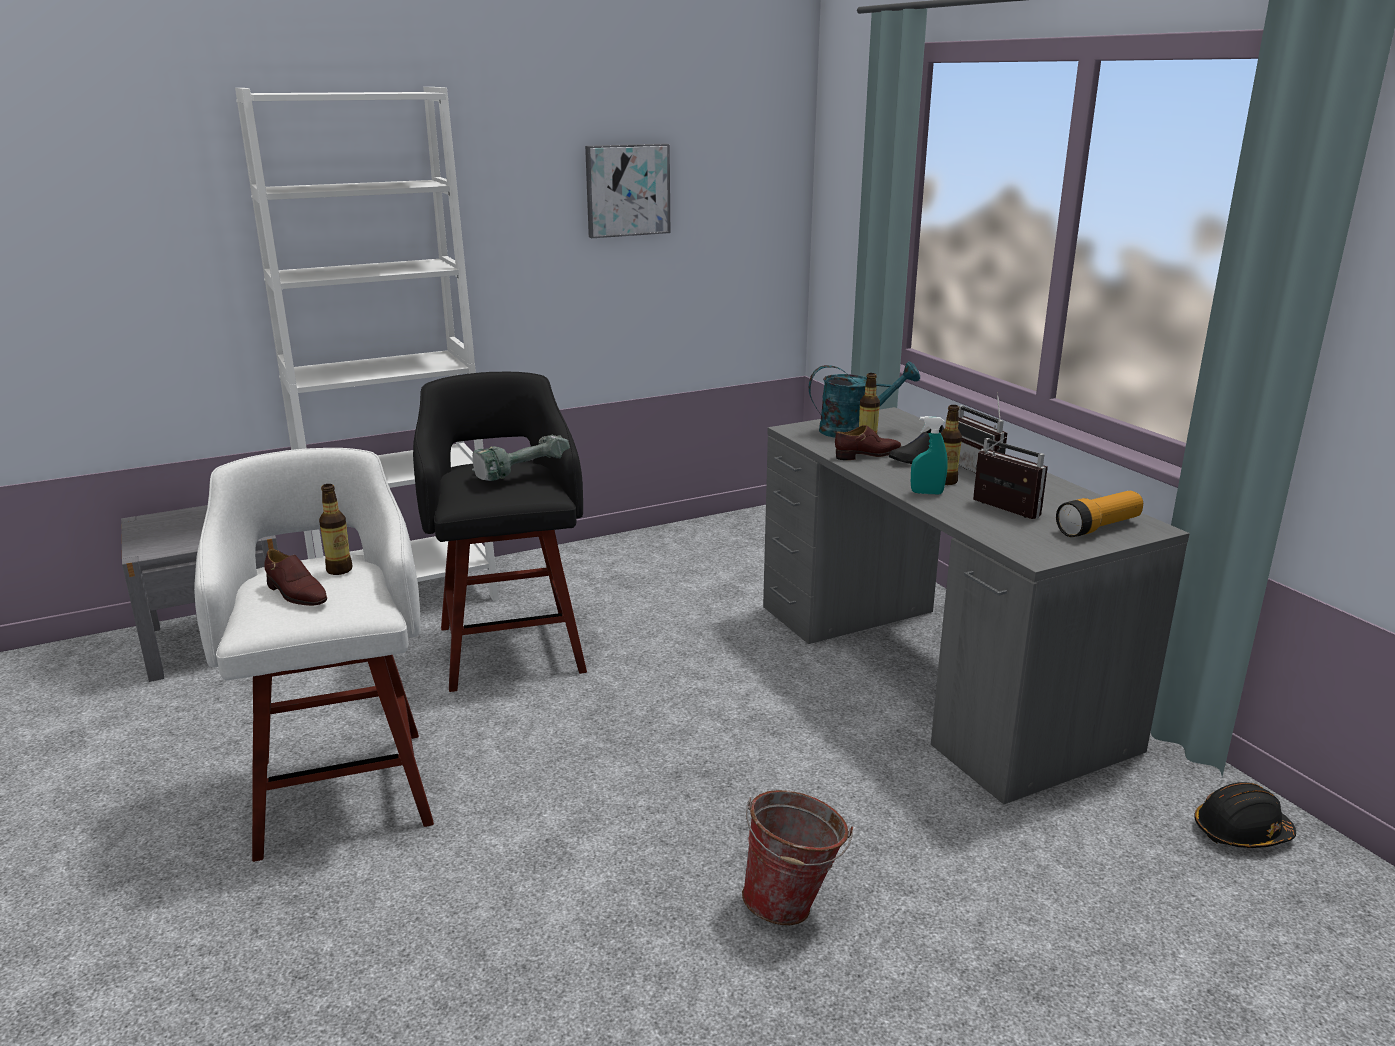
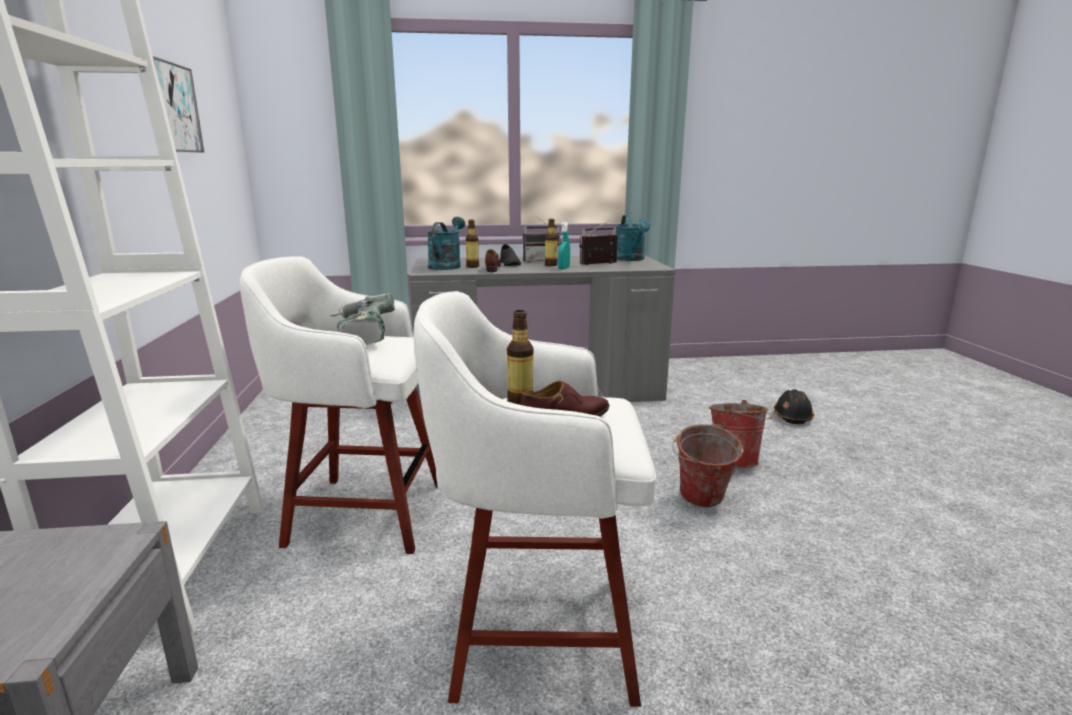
camera: 70 degrees left, 5 degrees down
black stool [413,372,587,692] -> white stool [240,256,438,554]
flashlight [1056,491,1143,537] -> turquoise watering can [616,215,651,261]
black hard hat [1194,782,1296,848] -> black hard hat moved to [773,389,814,424]
none -> bucket [672,423,743,507]

